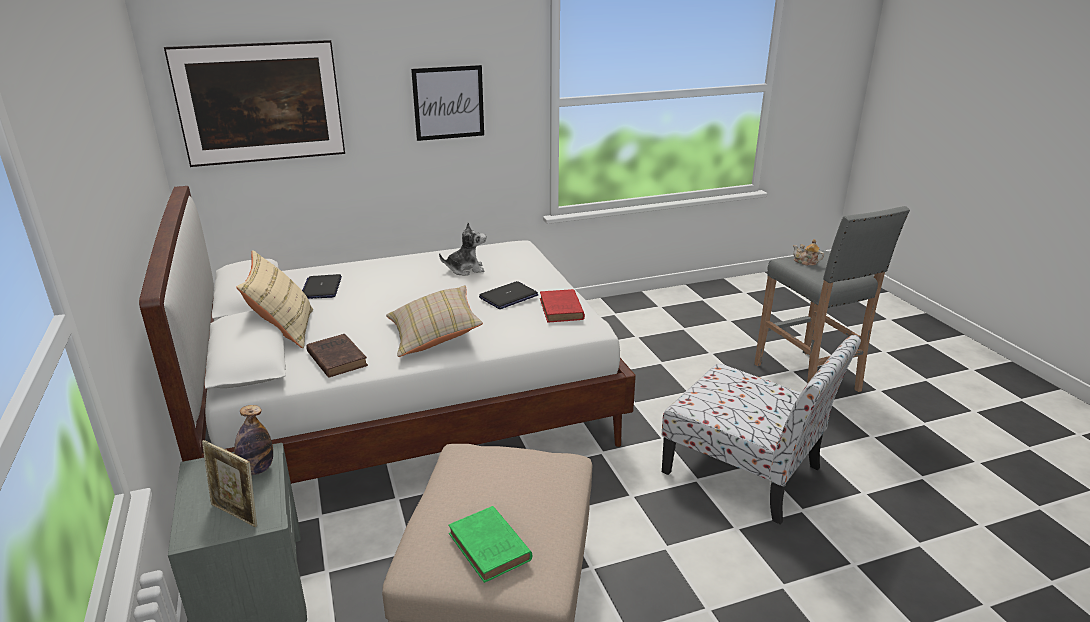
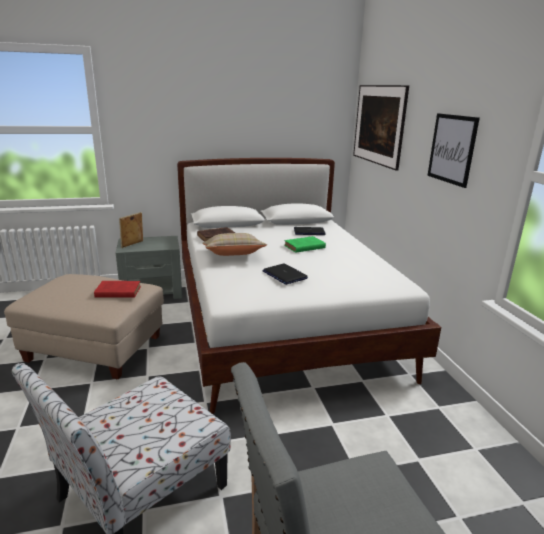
camera: 95 degrees right, 5 degrees down
bottle [234,405,273,475] -> none
beige pillow [236,250,313,348] -> none
plush toy [439,222,486,276] -> none
green book [448,506,532,583] -> green book moved to [284,236,326,253]
red book [540,289,585,322] -> red book moved to [94,281,141,298]
teapot [793,239,824,266] -> none

